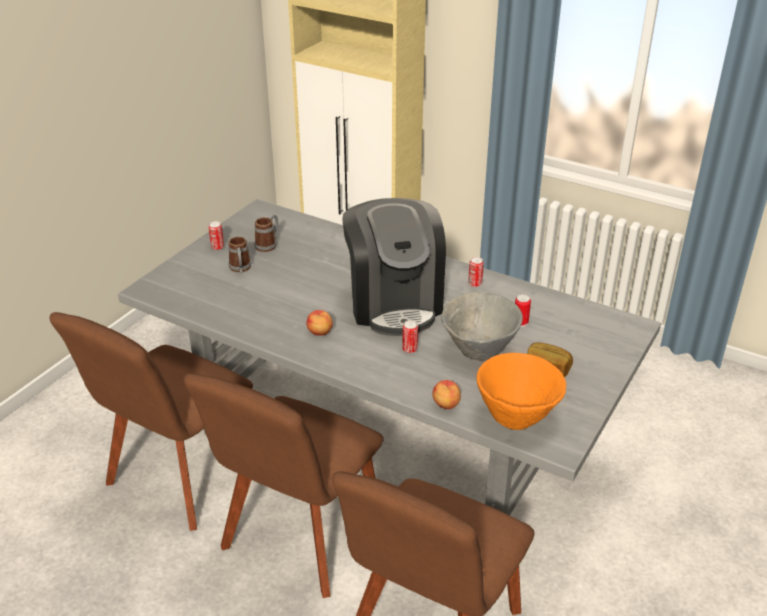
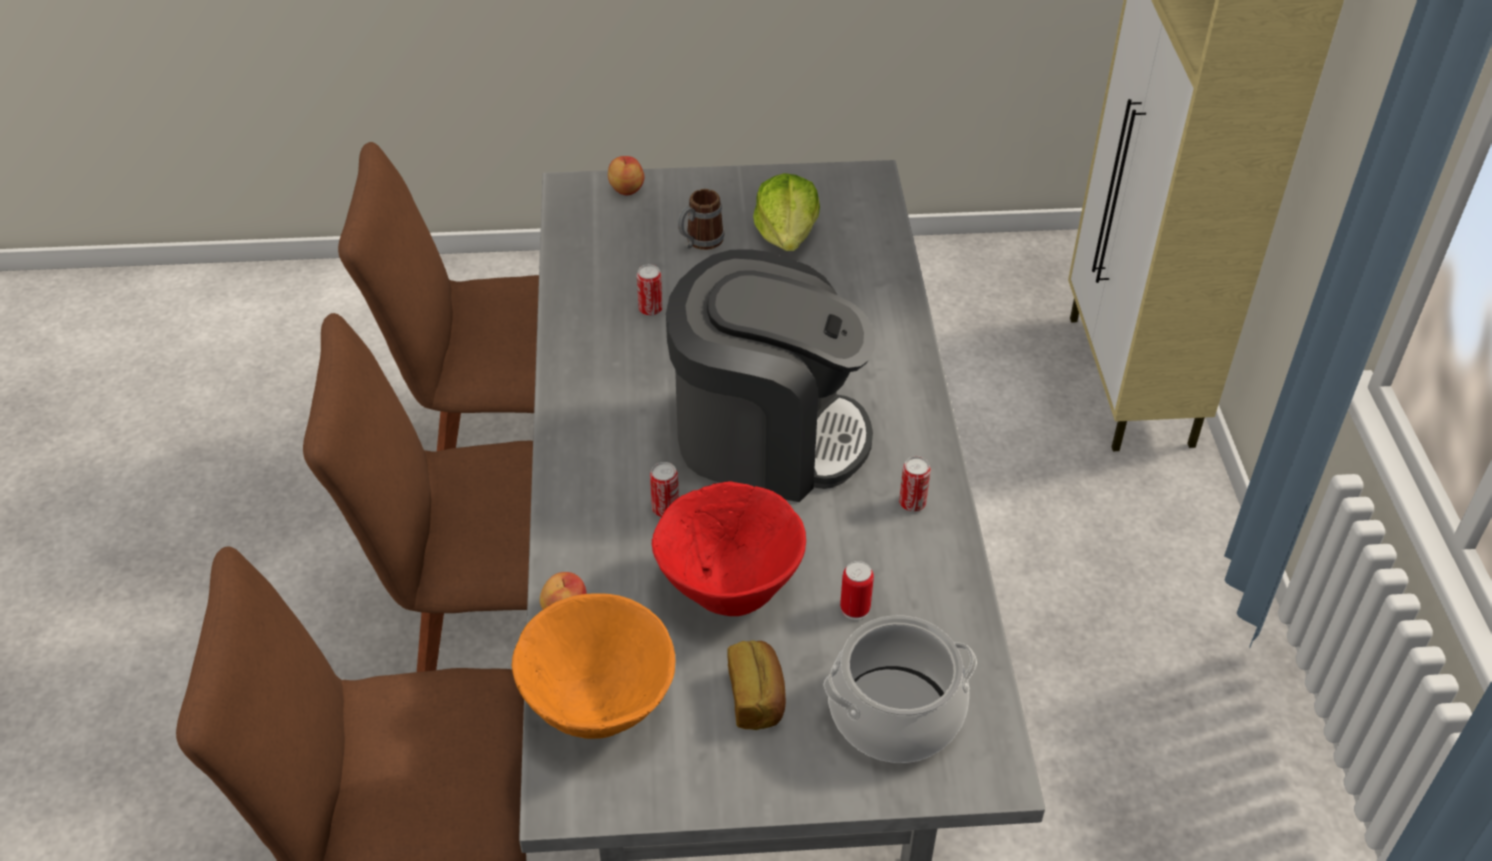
camera: 55 degrees right, 10 degrees up
can [208,221,224,250] -> can moved to [637,264,662,316]
mug [254,214,278,252] -> lettuce [753,173,820,251]
apple [306,310,333,335] -> apple moved to [608,156,644,195]
coffee machine [342,198,446,336] -> coffee machine turned 120 degrees counterclockwise [666,249,875,502]
grey bowl [441,292,523,361] -> red bowl [652,481,806,616]
none -> cooking pot [824,615,977,763]

